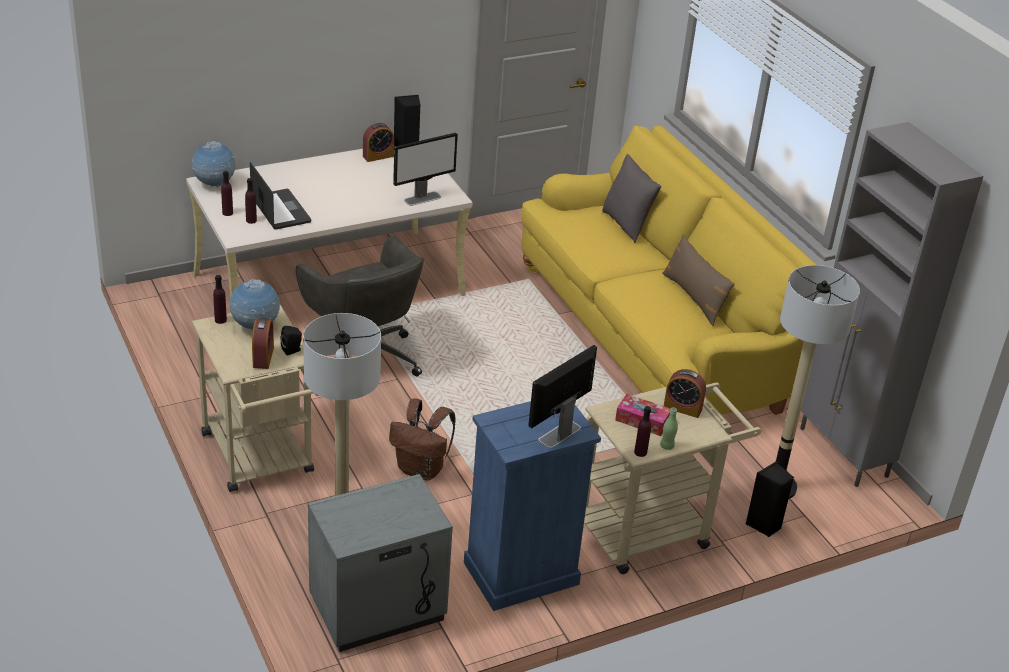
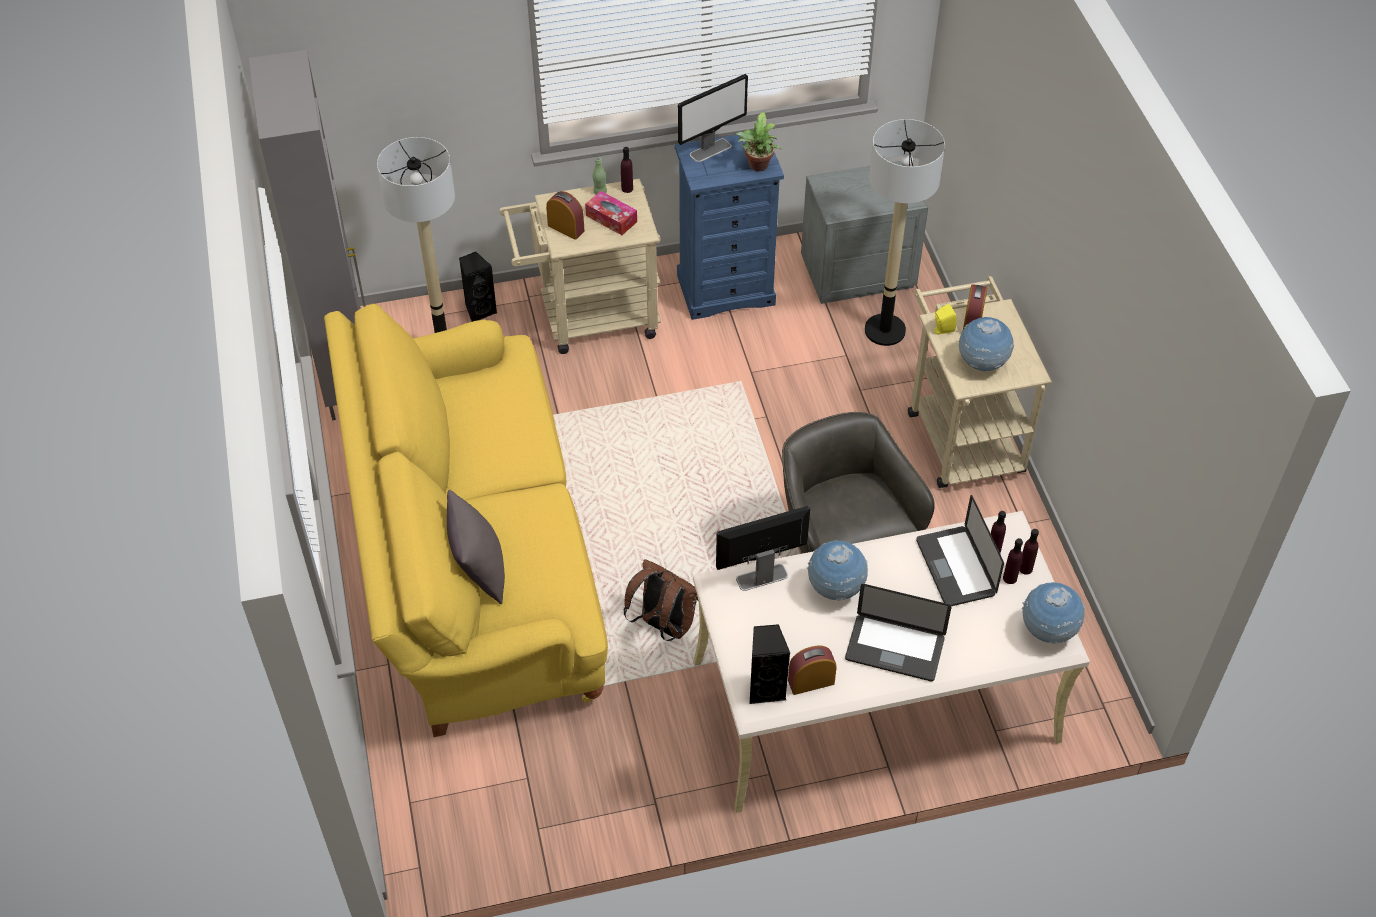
camera: 165 degrees left, 15 degrees up
purple bottle [213,275,227,324] -> purple bottle moved to [1003,538,1023,584]
black speaker [280,326,302,355] -> yellow speaker [934,304,957,334]
brown backpack [389,398,456,481] -> brown backpack moved to [624,559,698,641]
brown pillow [662,234,735,326] -> none
none -> potted plant [735,112,782,171]
none -> globe [807,540,868,601]
none -> laptop [845,584,952,681]

